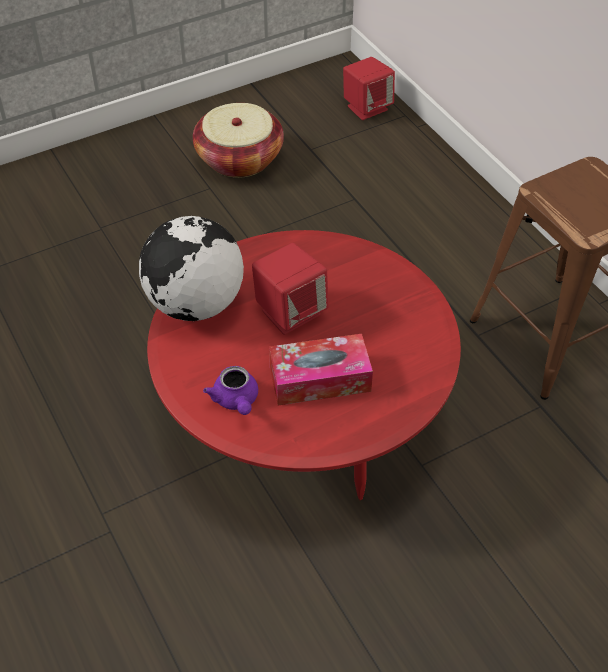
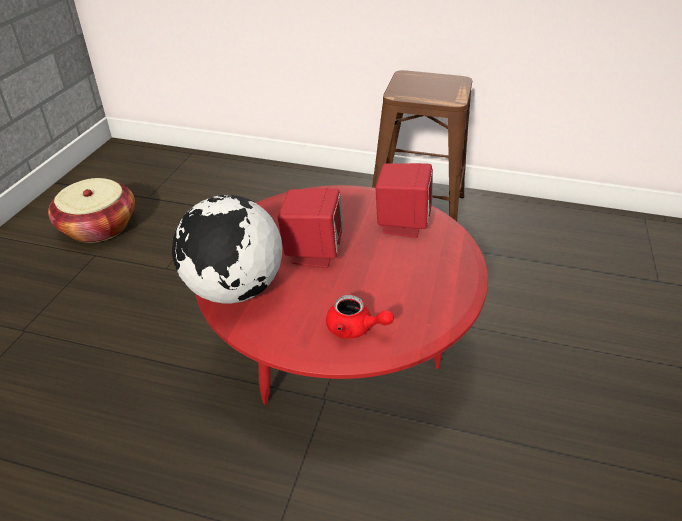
camera: 45 degrees left, 10 degrees down
purple teapot [203,366,258,415] -> red teapot [326,295,394,338]
tissue box [269,334,373,405] -> none
red speaker [343,57,395,120] -> red speaker moved to [375,163,433,238]

